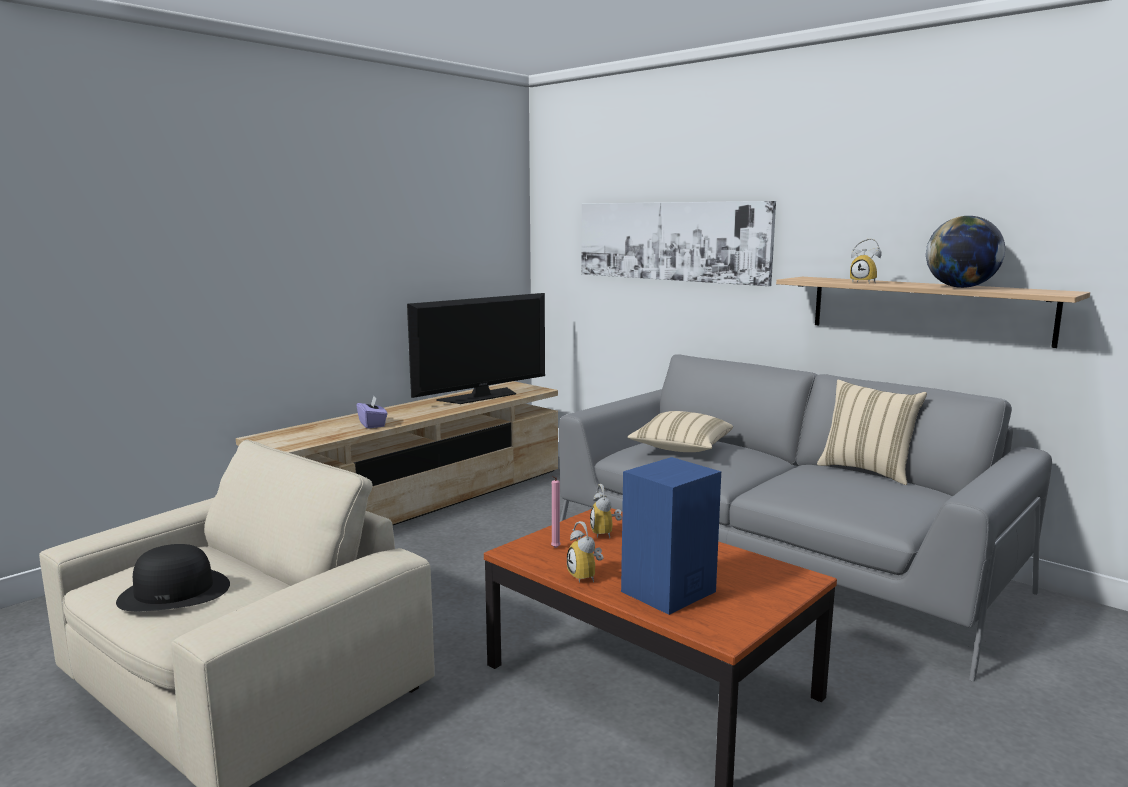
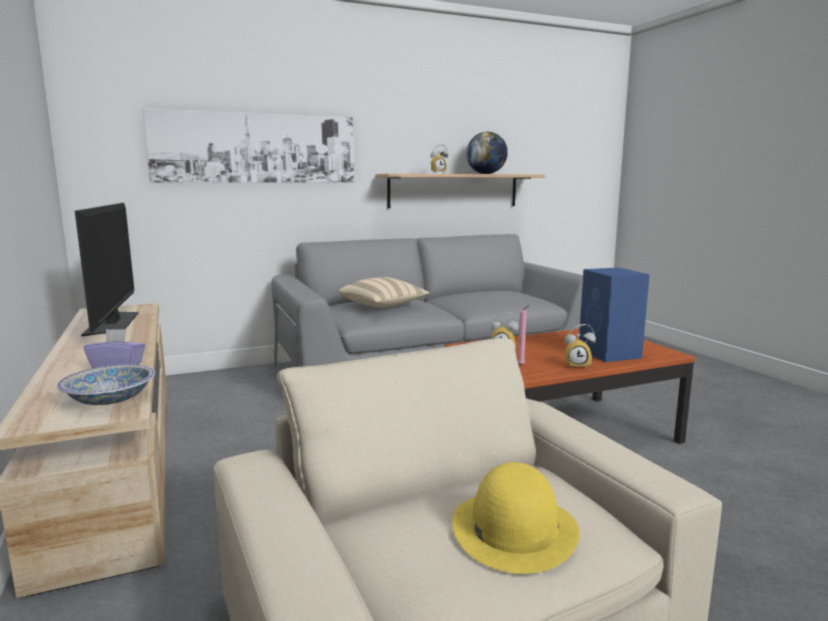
camera: 65 degrees left, 0 degrees up
black hat [116,544,230,612] -> yellow hat [452,462,580,574]
beige pillow [817,380,927,485] -> none
none -> bowl [57,364,155,405]

